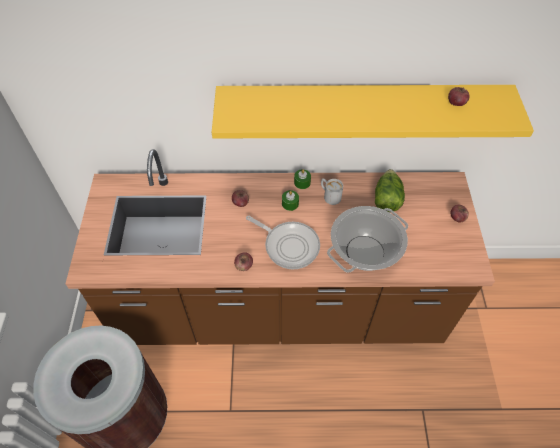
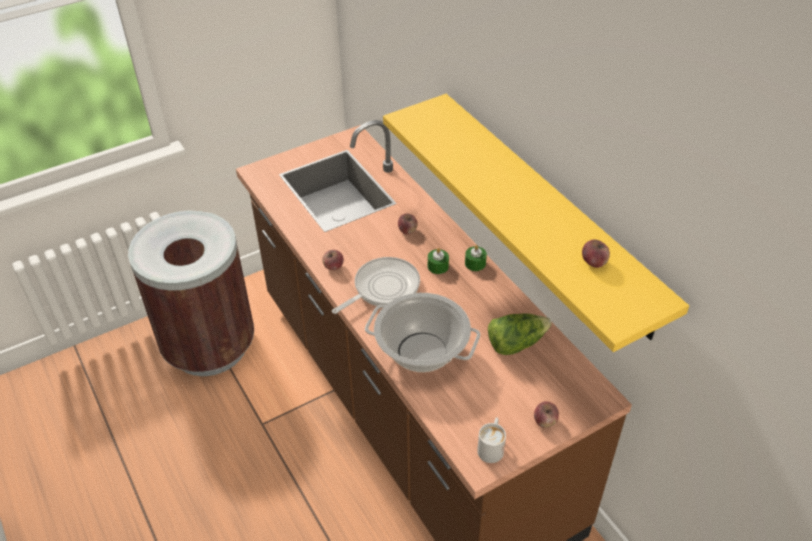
camera: 60 degrees right, 10 degrees down
frying pan [246,216,320,269] -> frying pan turned 135 degrees counterclockwise [332,257,420,314]
white mug [321,178,343,205] -> white mug moved to [477,417,506,463]

